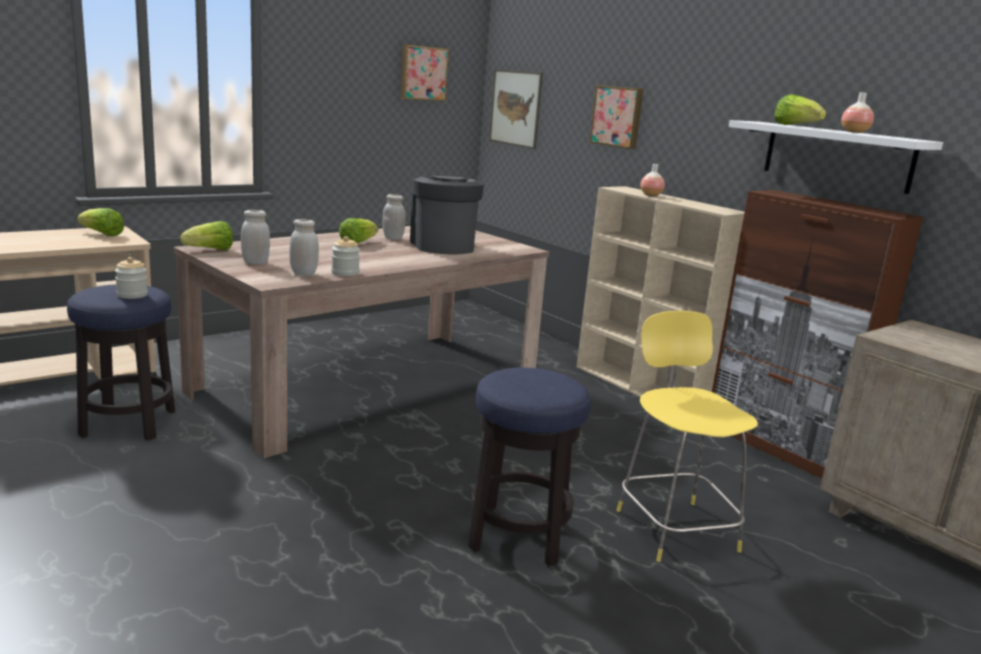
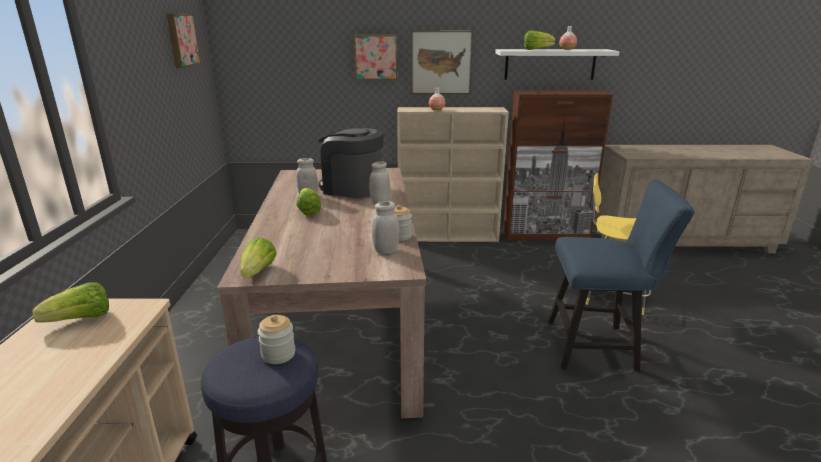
camera: 50 degrees left, 5 degrees up
white jar [241,210,270,264] -> white jar moved to [369,161,390,204]
stool [468,367,591,566] -> blue chair [548,179,695,371]
picture [489,69,543,149] -> picture moved to [411,30,473,94]

